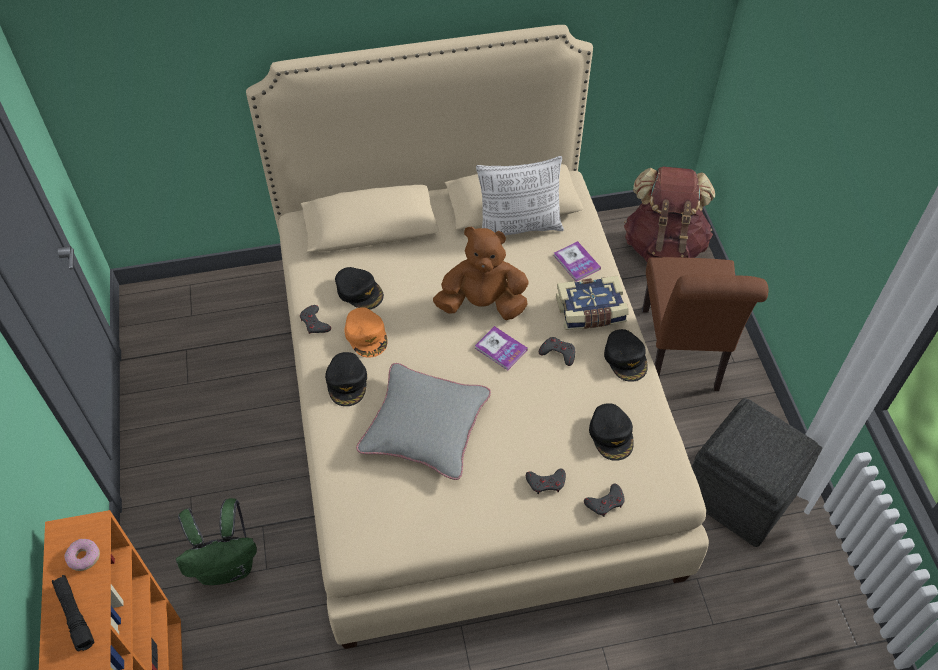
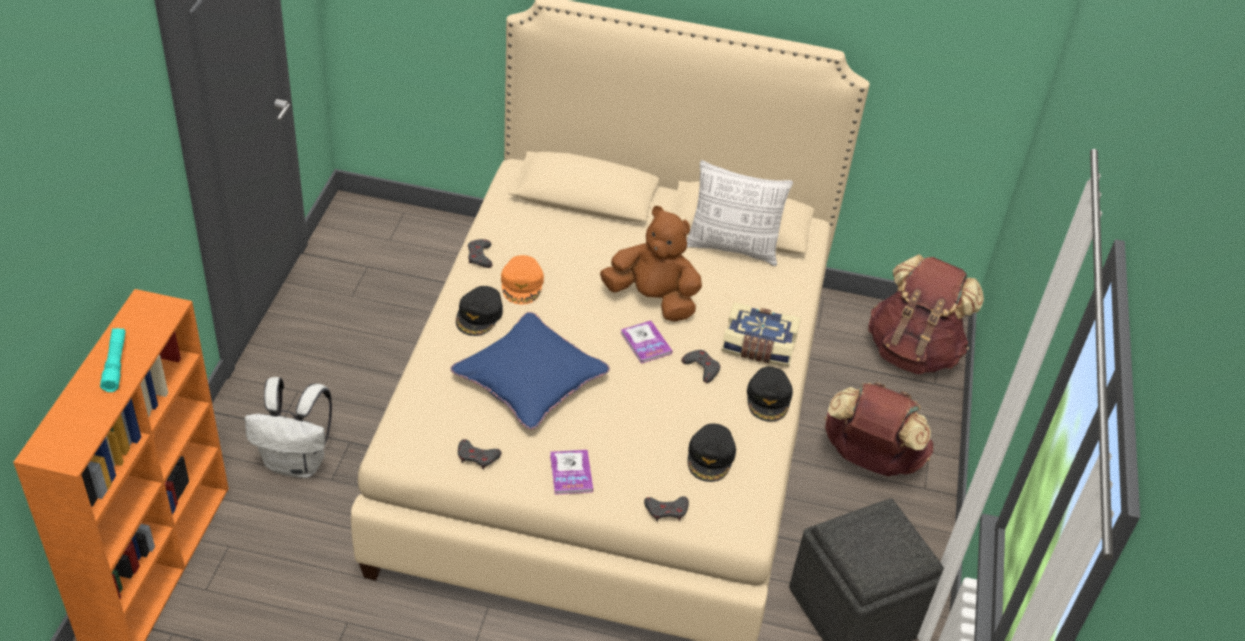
camera: 20 degrees right, 10 degrees down
black flashlight [52,575,95,651] -> turquoise flashlight [100,328,125,392]
donut [64,539,100,571] -> none
green backpack [176,498,257,585] -> white backpack [245,377,332,478]
black cap [335,267,384,310] -> none
grey pillow [356,363,491,480] -> blue pillow [451,312,610,430]
grey game controller [526,469,566,494] -> grey game controller moved to [458,439,501,469]
book [553,241,601,282] -> book moved to [550,450,593,495]
brown chair [643,257,769,391] -> brown backpack [825,382,933,476]

